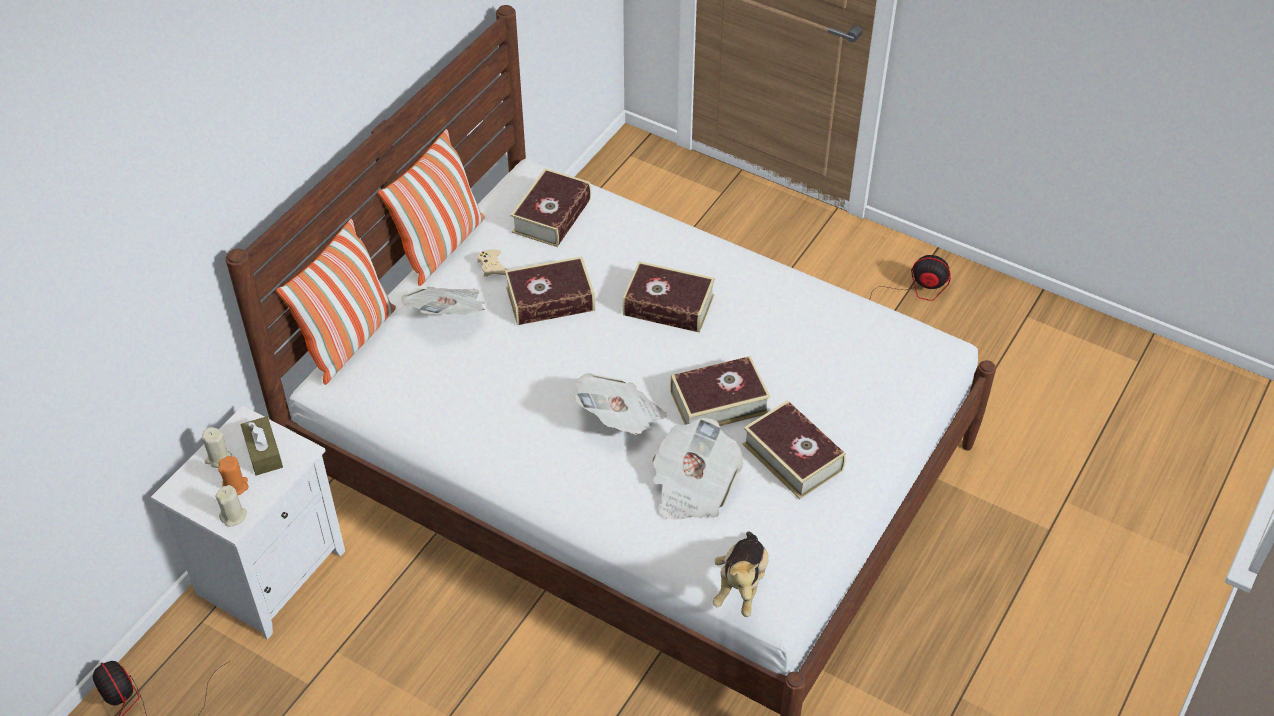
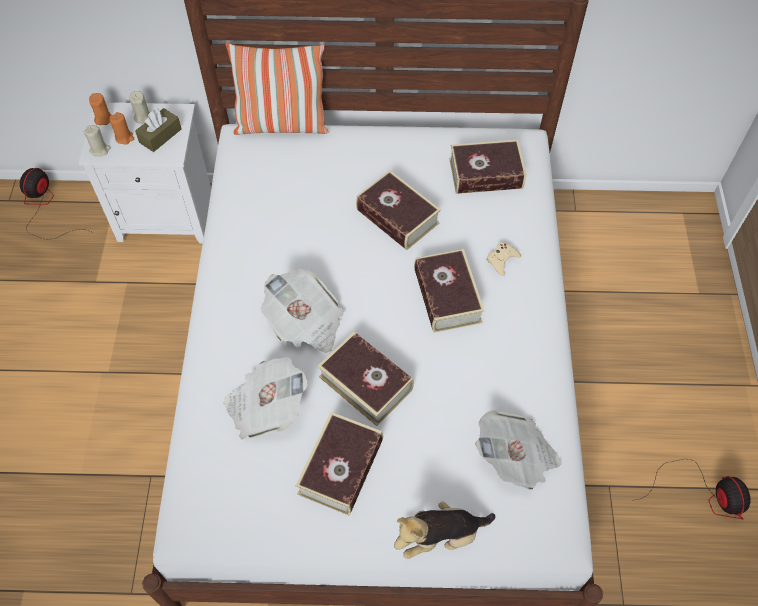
camera: 60 degrees right, 10 degrees up
pillow [378,129,485,286] -> none
newspaper [401,287,485,315] -> newspaper moved to [475,410,562,490]
beige game controller [477,250,507,277] -> beige game controller moved to [487,242,521,276]
plush toy [713,531,769,617] -> plush toy moved to [394,502,495,559]
none -> orange candle [89,93,112,125]

